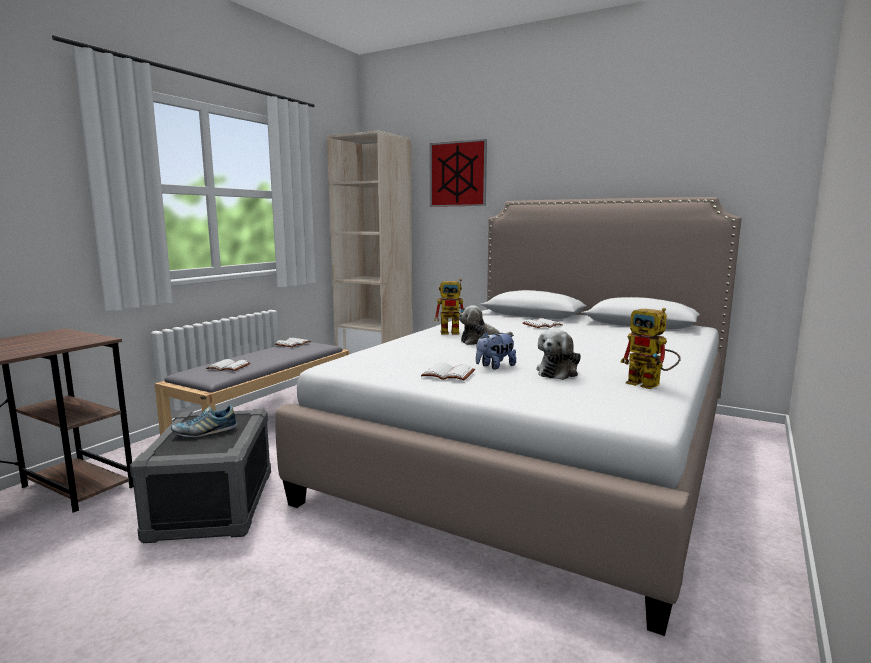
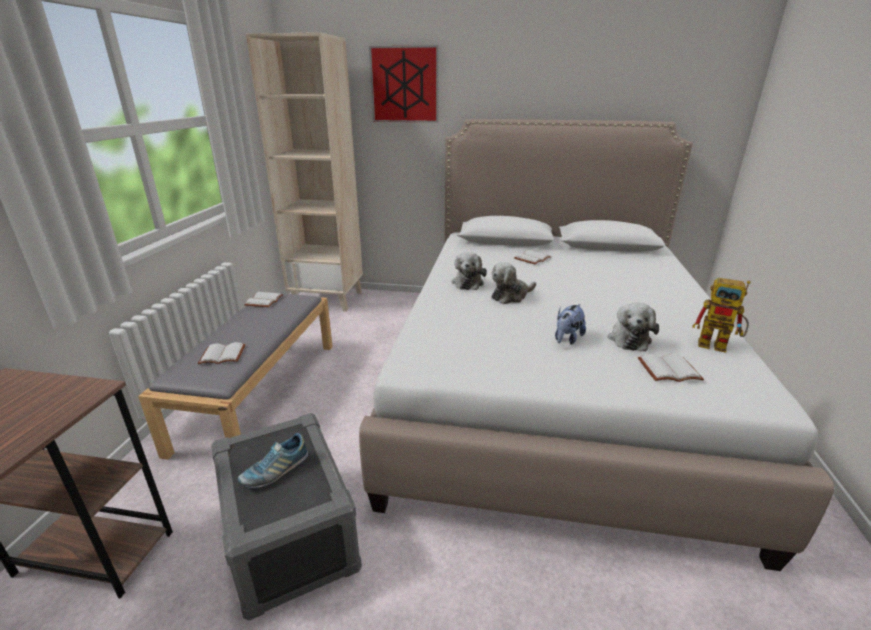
camera: 20 degrees left, 15 degrees up
white book [421,362,475,381] -> white book moved to [638,354,704,382]
toy robot [434,279,465,335] -> plush toy [451,252,487,290]

